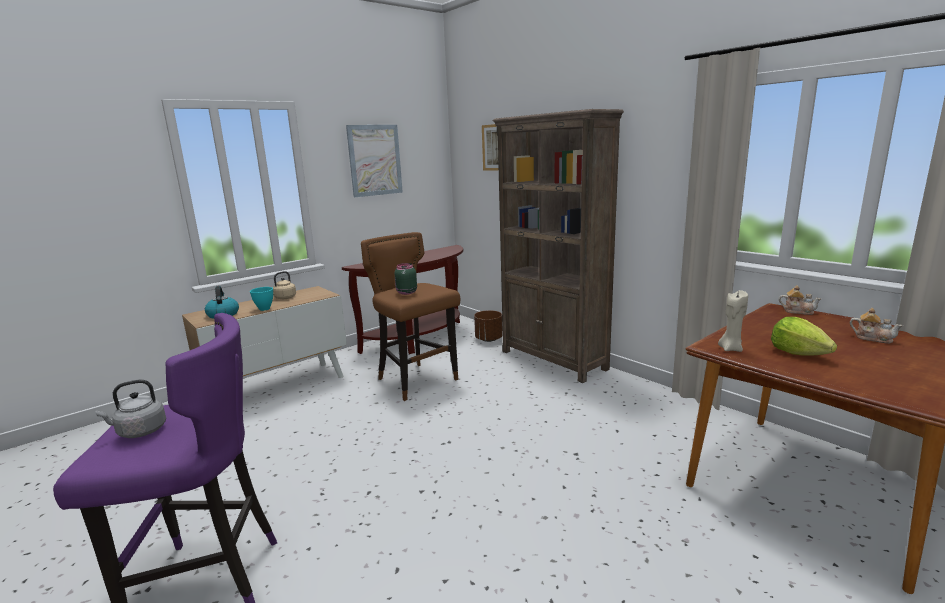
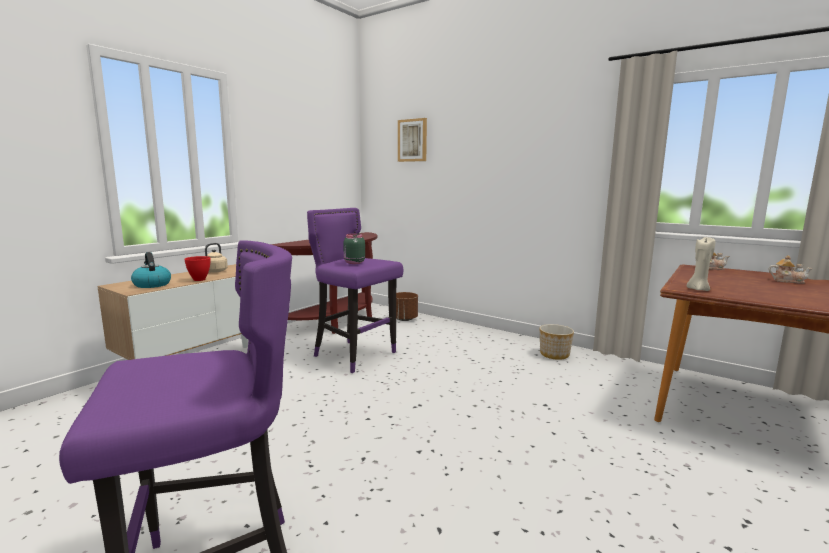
camera: 15 degrees left, 5 degrees down
grey kettle [95,380,166,438] -> none
turquoise bowl [250,287,273,311] -> red bowl [184,256,211,281]
picture [346,125,403,197] -> none
brown stool [361,232,460,401] -> purple stool [307,208,403,373]
brown bookcase [493,109,624,383] -> none
lettuce [771,317,837,356] -> none
none -> planter [540,324,574,360]

